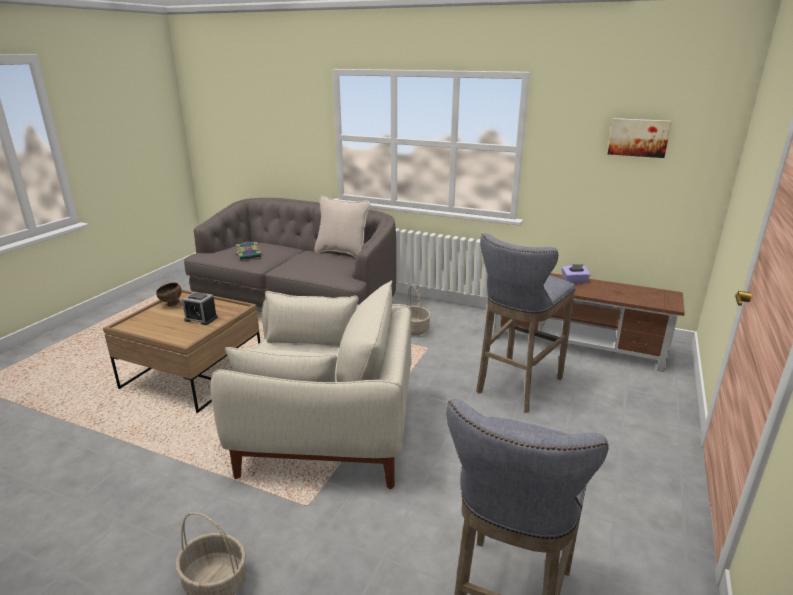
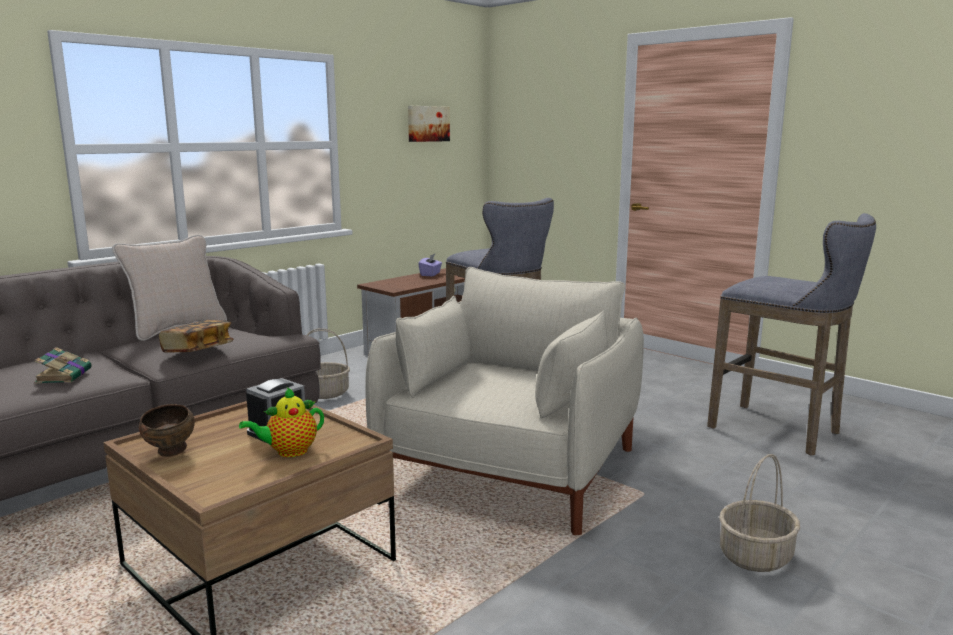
camera: 70 degrees left, 10 degrees down
none -> book [159,320,233,353]
none -> teapot [239,387,324,457]

